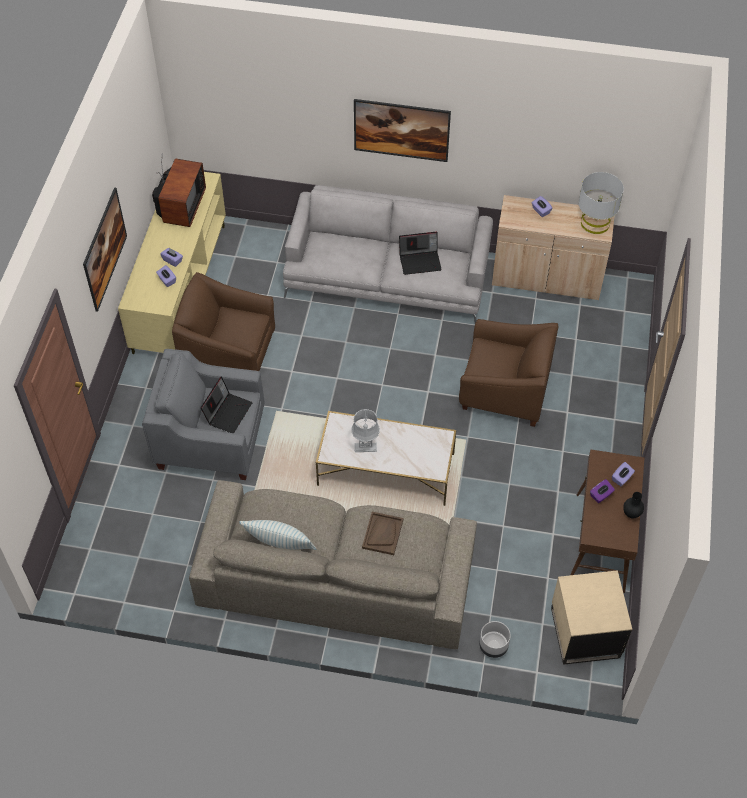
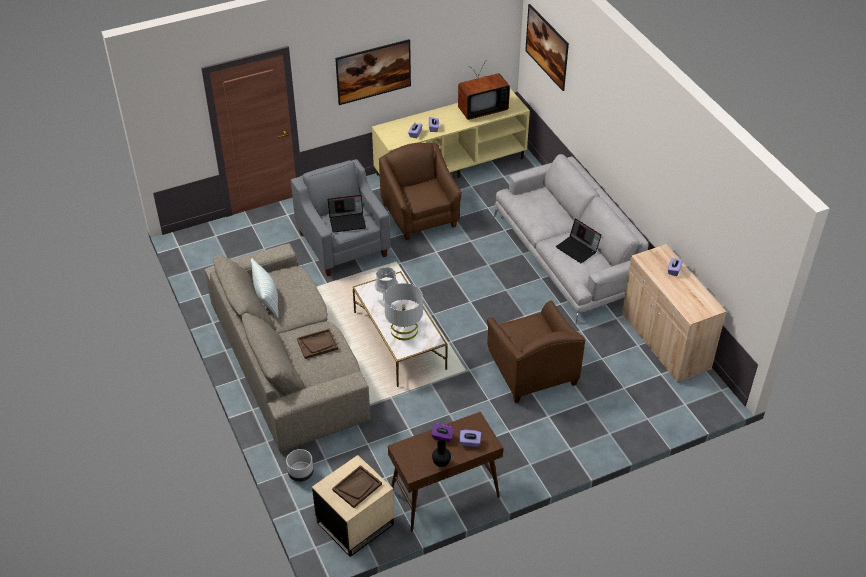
camera: 55 degrees right, 10 degrees down
picture [354,99,451,162] -> picture moved to [525,4,569,91]
grey table lamp [579,172,624,234] -> grey table lamp moved to [384,283,423,340]
none -> brown tray [332,465,382,508]

